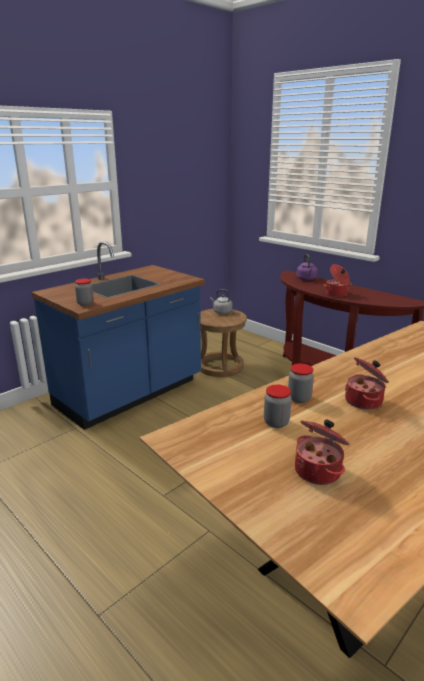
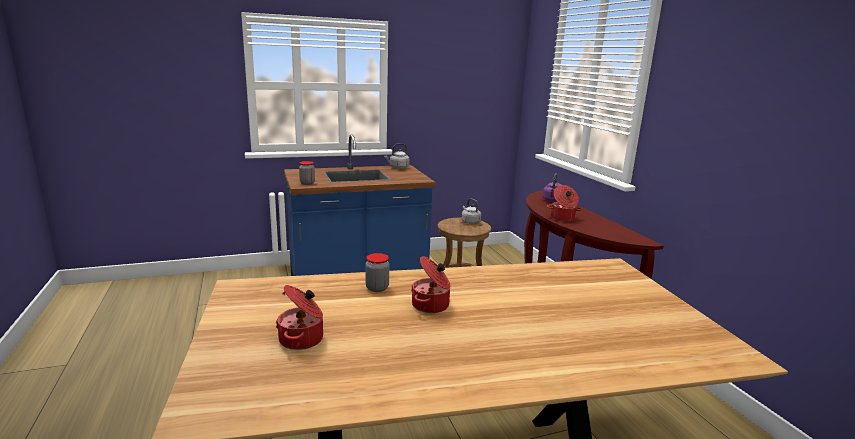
camera: 25 degrees right, 5 degrees down
jar [264,385,292,428] -> none
none -> grey kettle [384,143,410,169]

